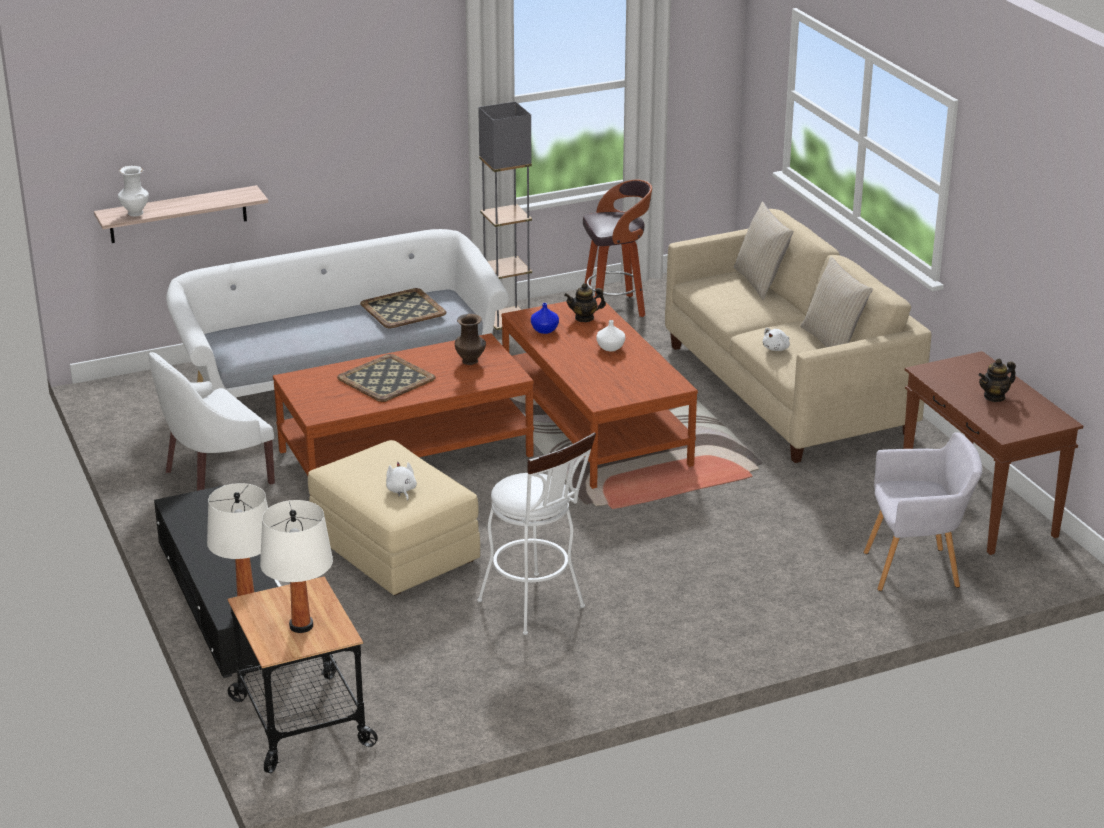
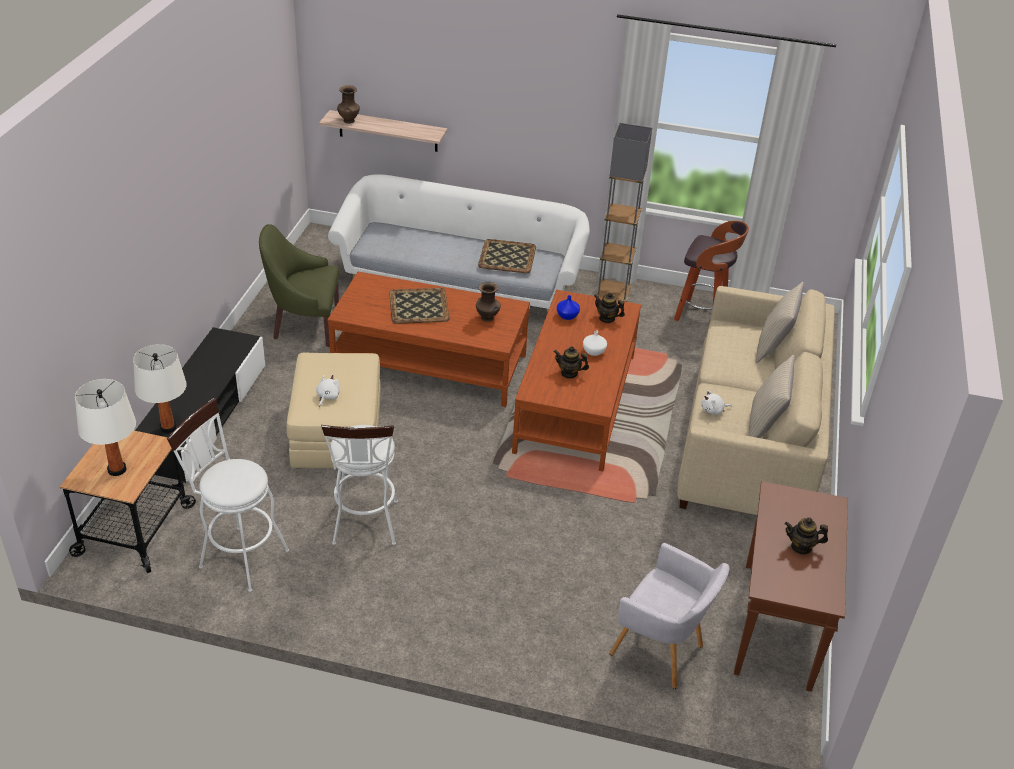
camera: 35 degrees right, 10 degrees up
white vase [118,166,149,216] -> brown vase [337,85,360,124]
white armchair [148,352,275,491] -> green armchair [259,224,339,347]
none -> white stool [167,398,290,592]
none -> teapot [554,346,589,379]

